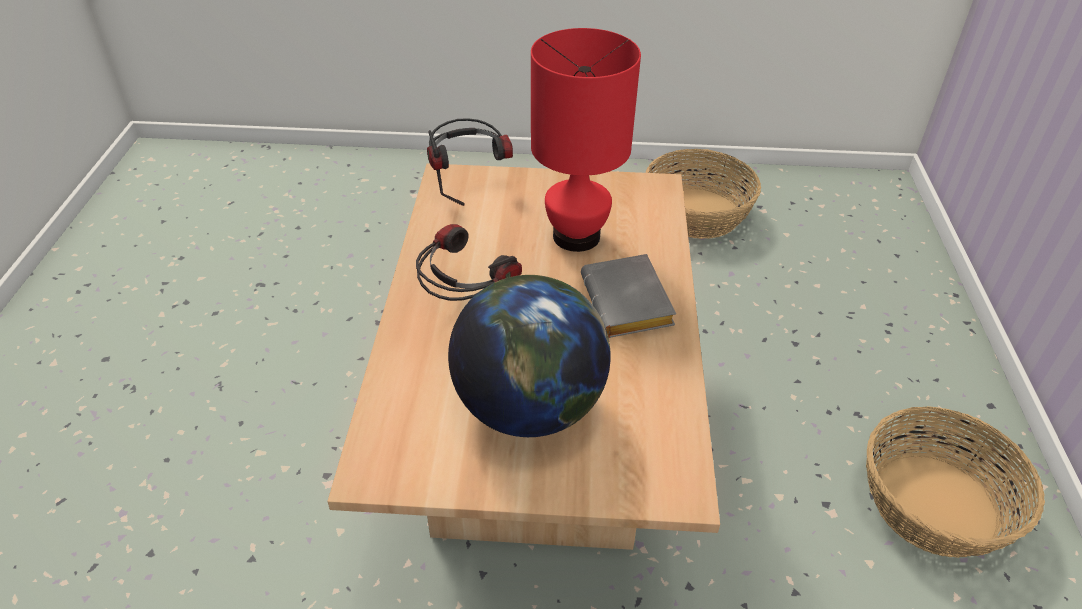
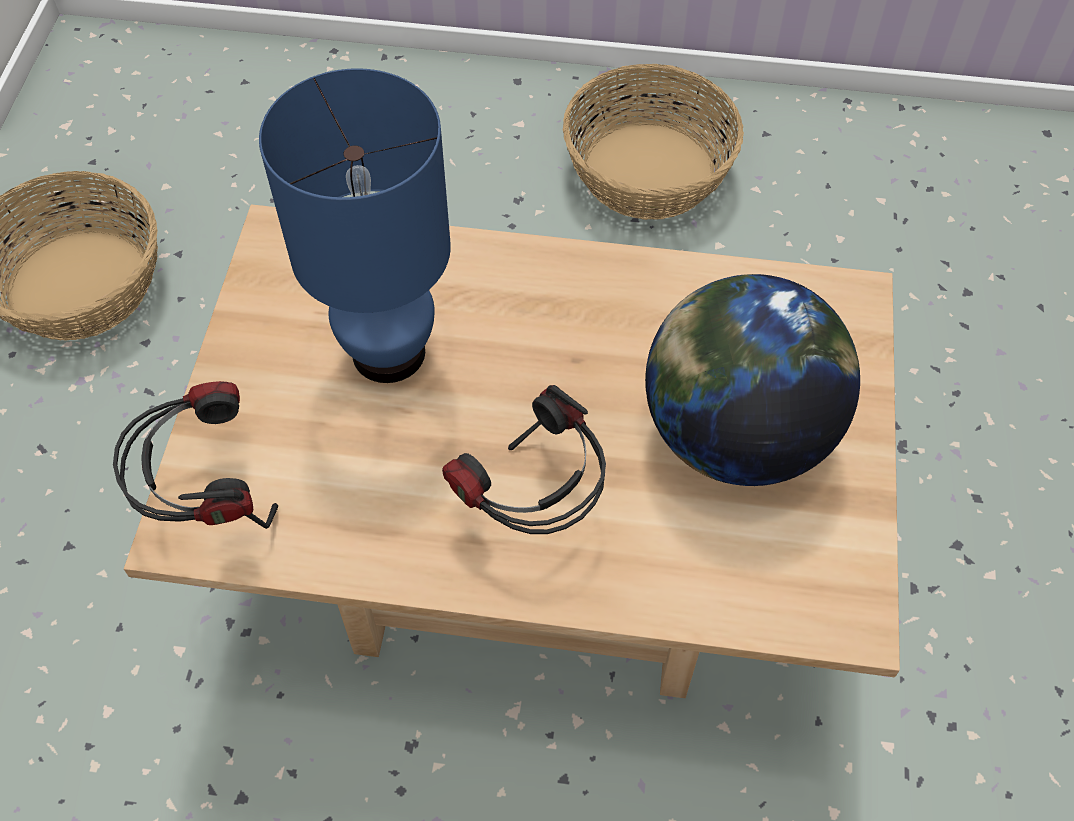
camera: 85 degrees left, 15 degrees up
red table lamp [531,28,641,252] -> blue table lamp [259,68,451,383]
grey book [581,254,676,338] -> none

